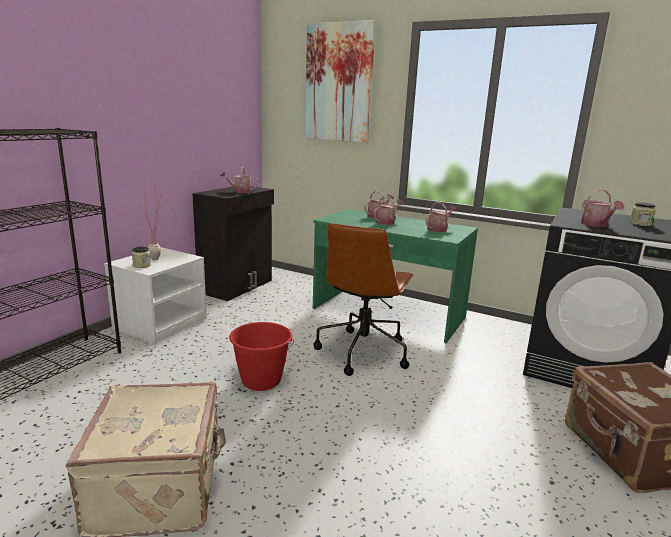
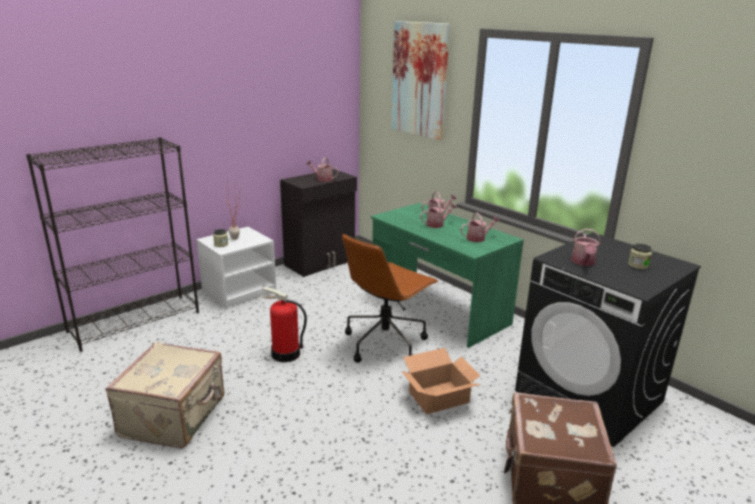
camera: 20 degrees right, 5 degrees up
red bucket [229,322,294,391] -> fire extinguisher [260,287,307,362]
none -> cardboard box [401,348,481,414]

